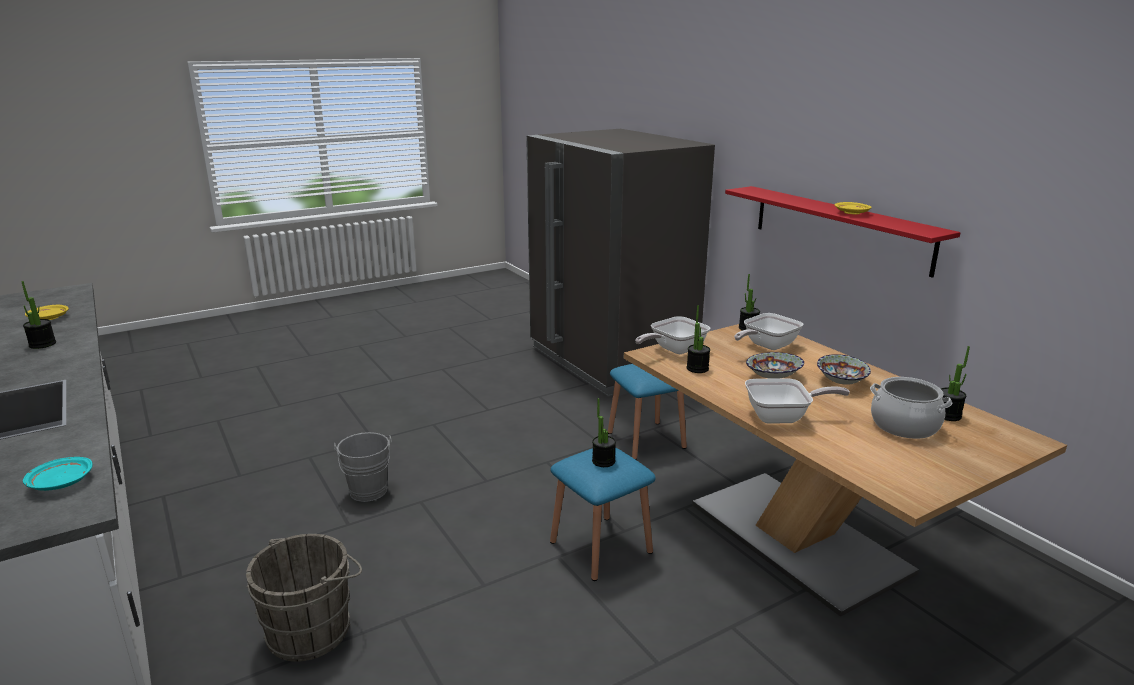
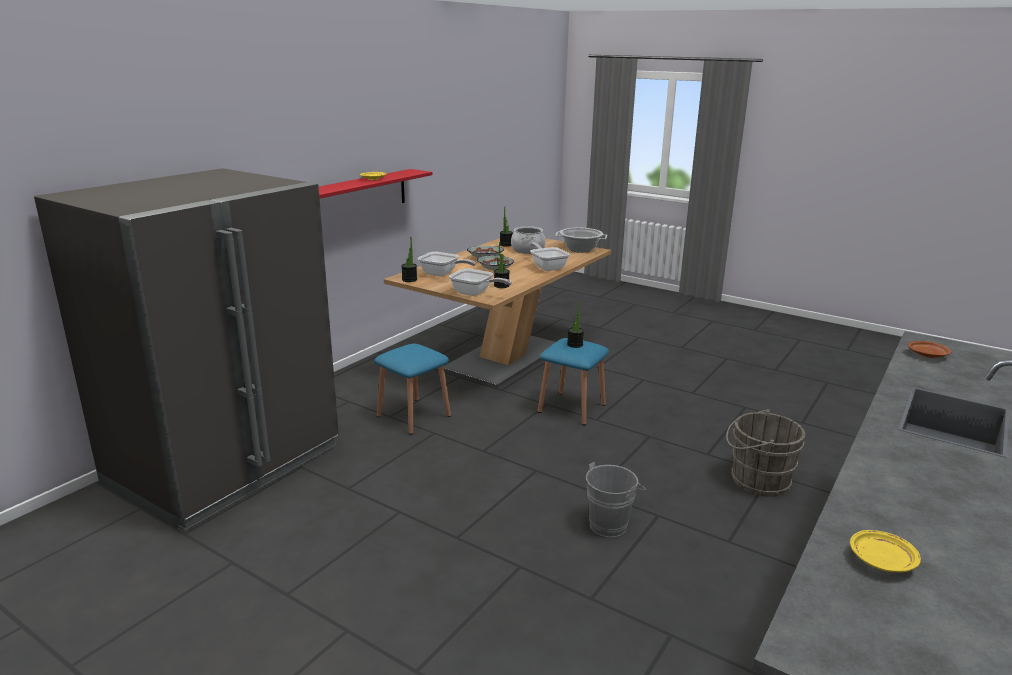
camera: 115 degrees left, 0 degrees up
potted plant [21,281,56,349] -> none
turquoise plate [23,457,93,491] -> brown plate [908,341,952,358]
none -> cooking pot [555,228,607,253]

